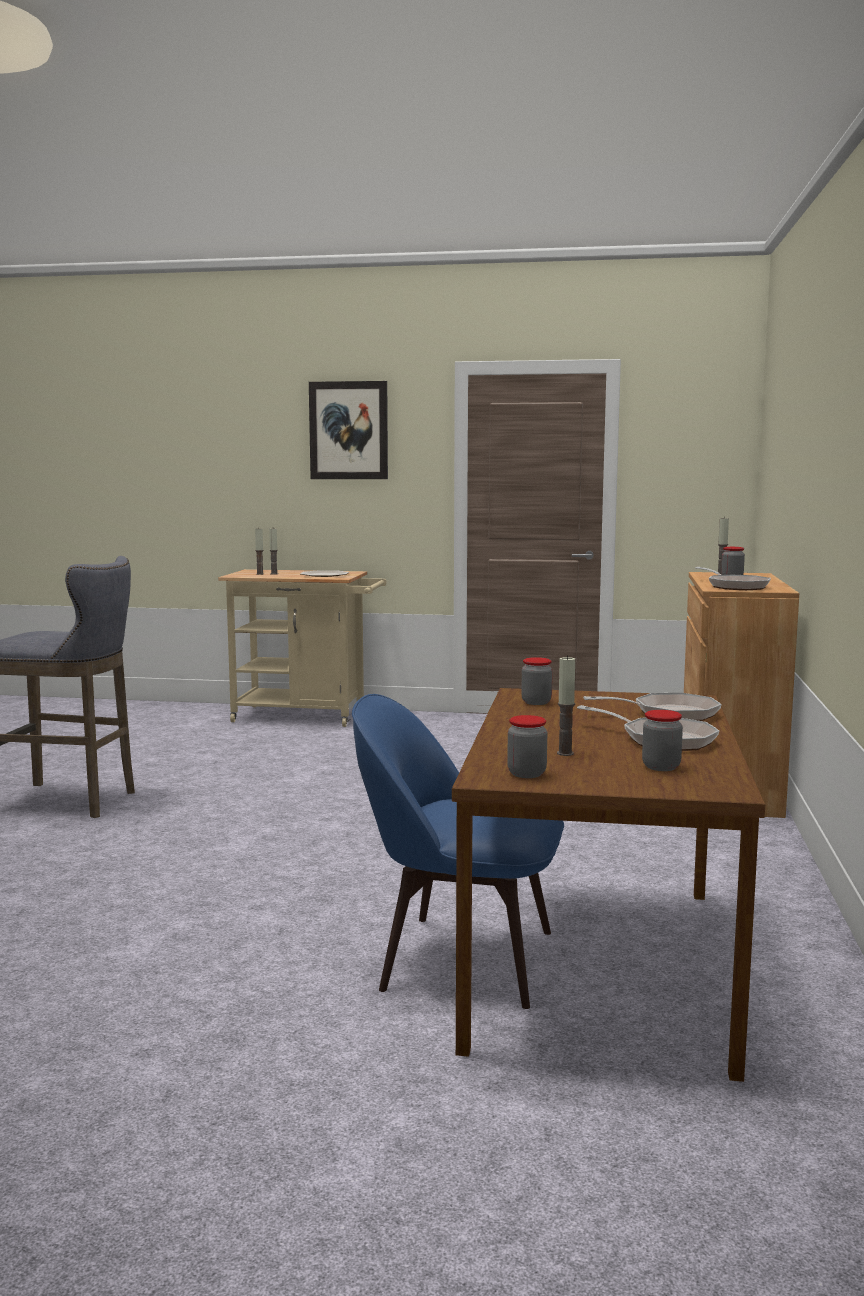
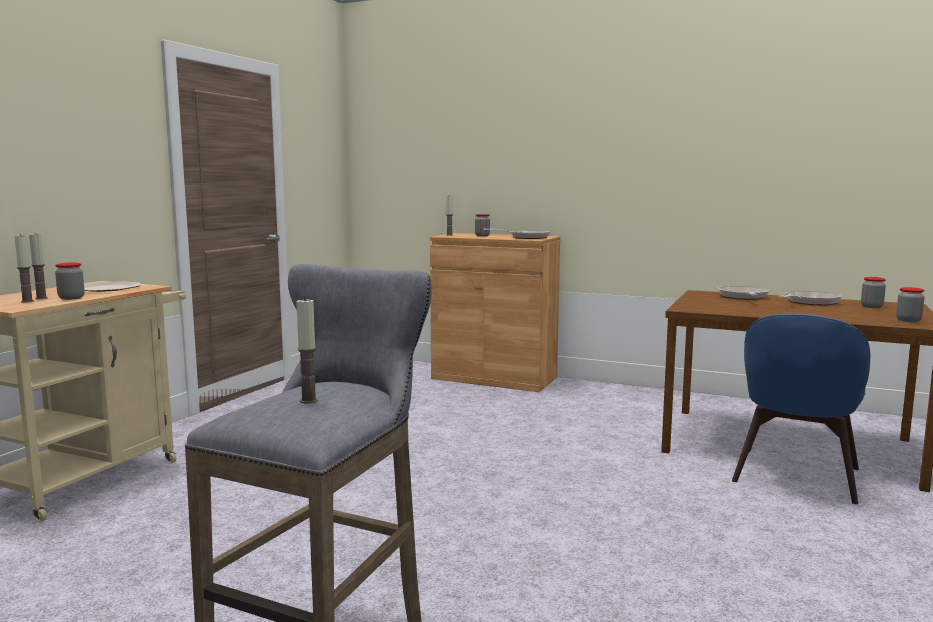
camera: 75 degrees left, 0 degrees up
picture [309,381,388,479] -> none
jar [521,657,552,705] -> jar moved to [55,262,85,300]
candle [557,655,575,756] -> candle moved to [296,298,318,404]

